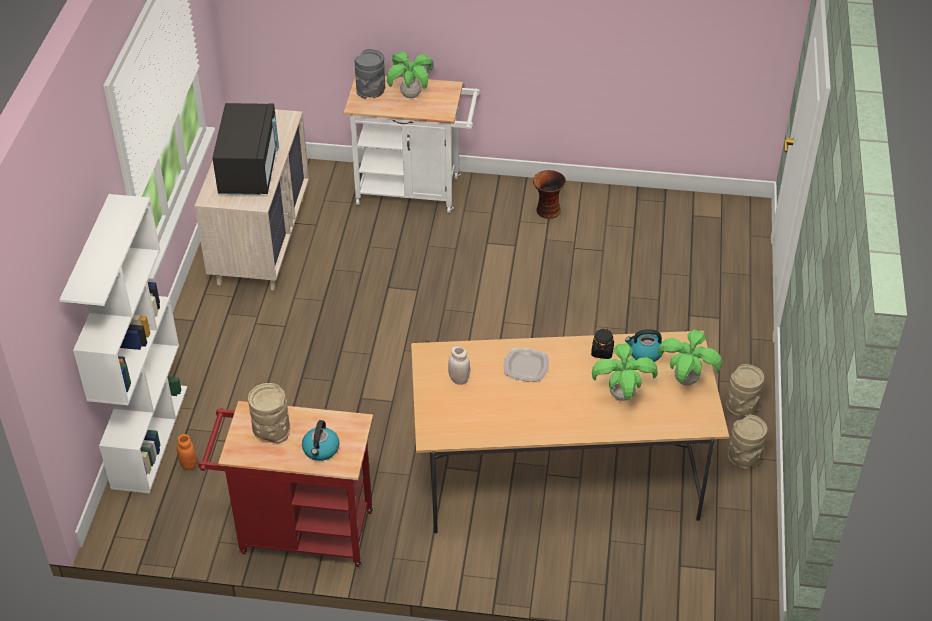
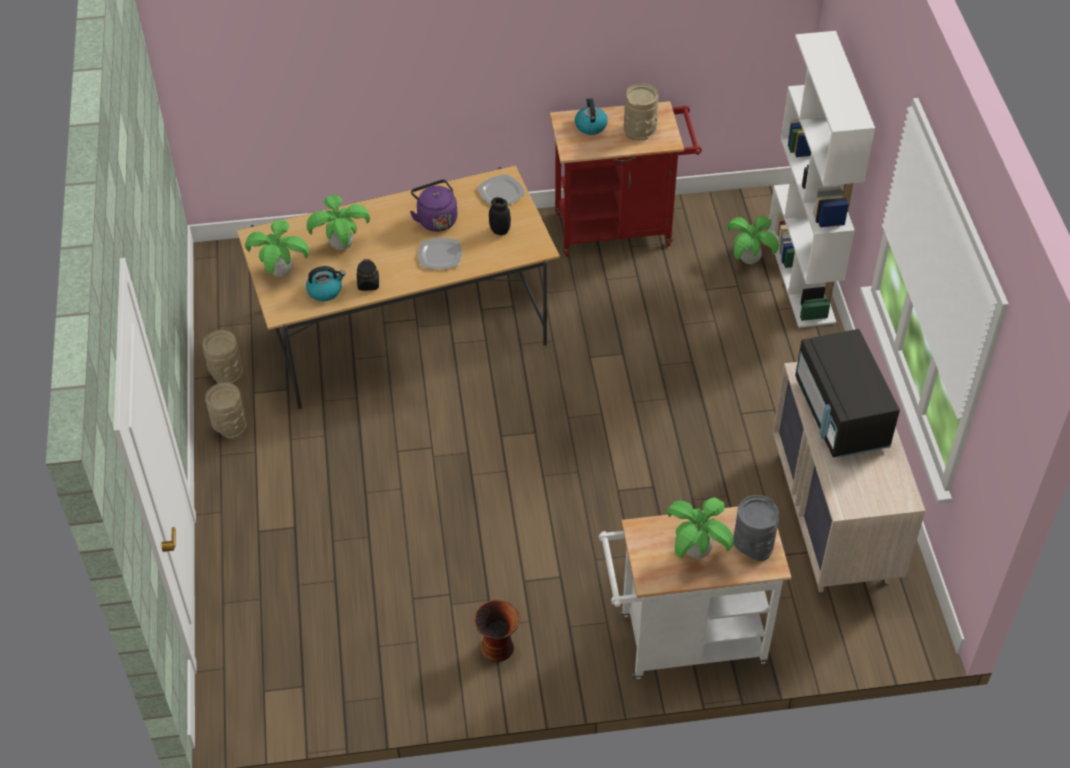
camera: 165 degrees right, 5 degrees up
orange jar [177,434,197,470] -> potted plant [727,216,779,264]
white jar [448,346,470,385] -> black jar [489,197,511,235]
none -> purple kettle [410,179,457,232]
none -> plate [477,174,525,205]

